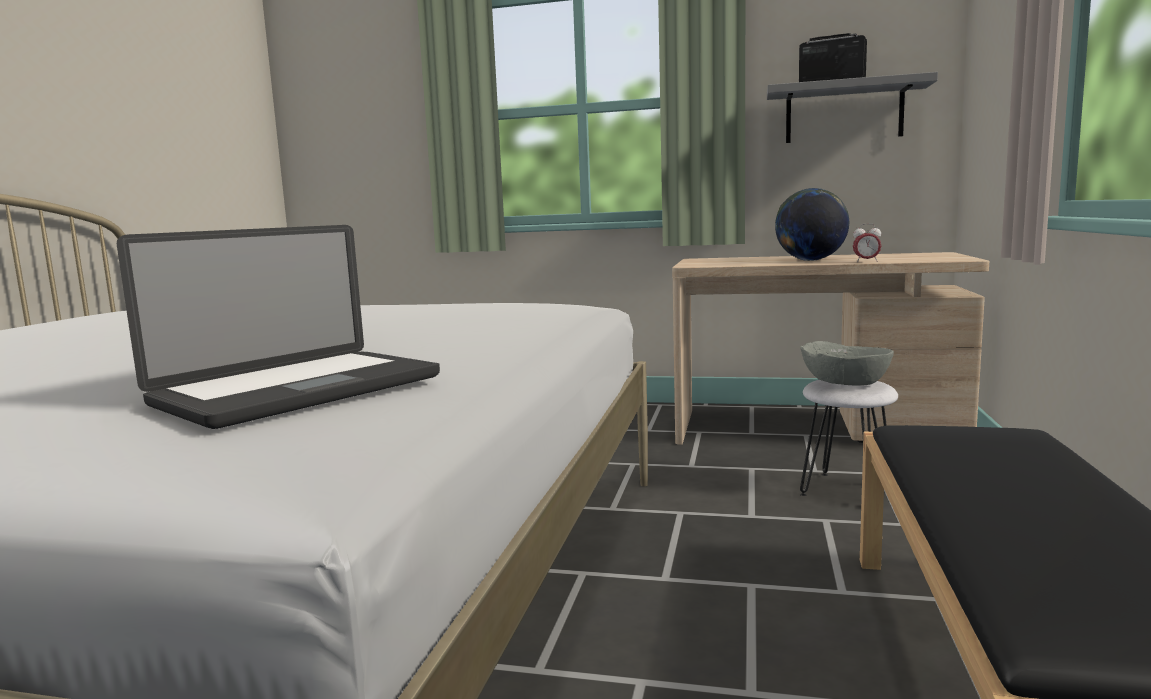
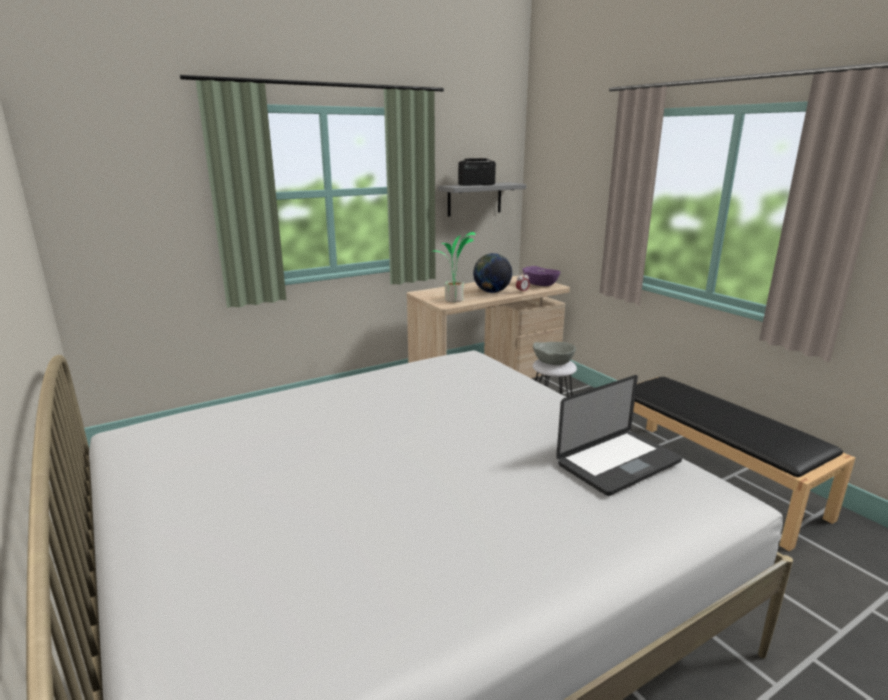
camera: 45 degrees left, 10 degrees up
laptop [117,225,440,429] -> laptop turned 60 degrees clockwise [556,375,682,496]
none -> potted plant [431,232,475,302]
none -> purple bowl [523,266,560,286]

